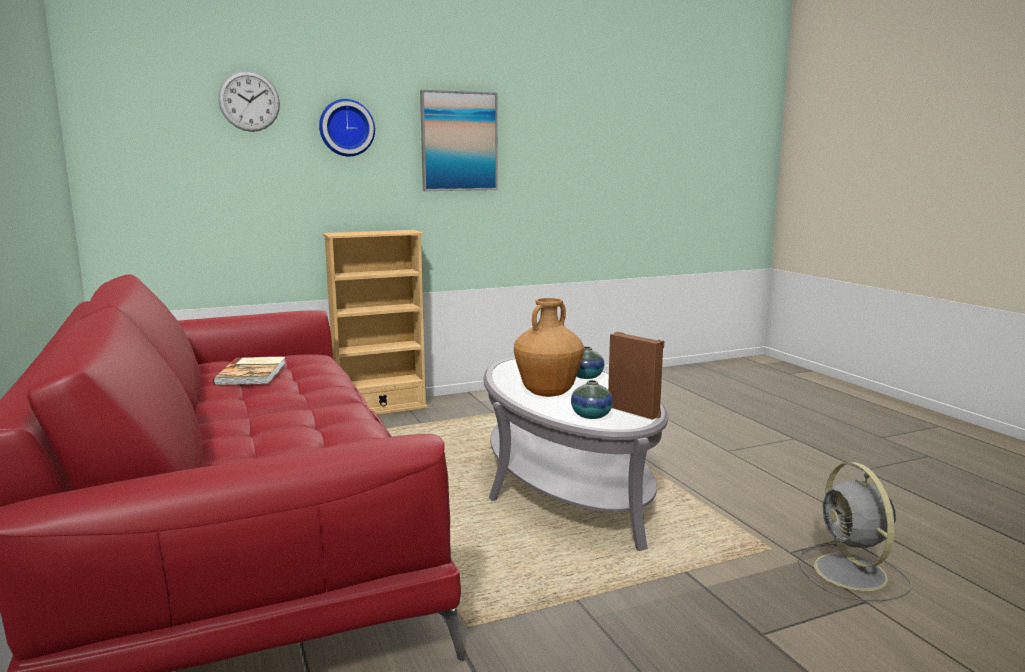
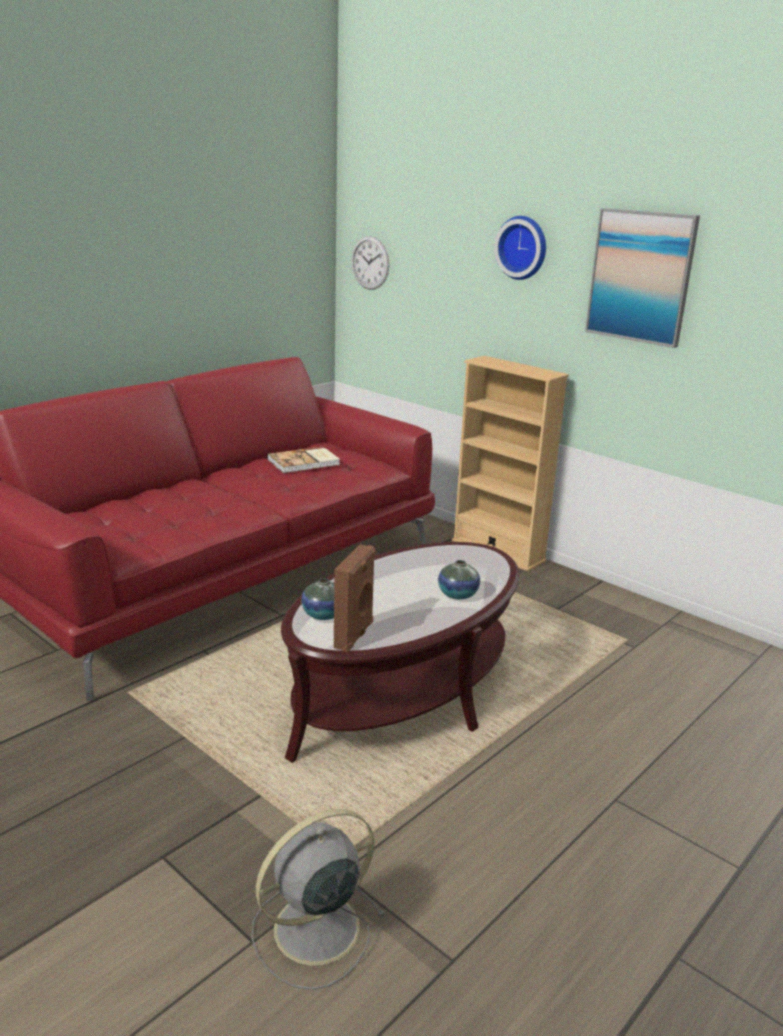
camera: 65 degrees right, 10 degrees up
wall clock [218,71,280,132] -> wall clock moved to [352,236,389,290]
grey coffee table [483,357,668,551] -> brown coffee table [281,542,520,763]
brown vase [514,298,584,397] -> none

